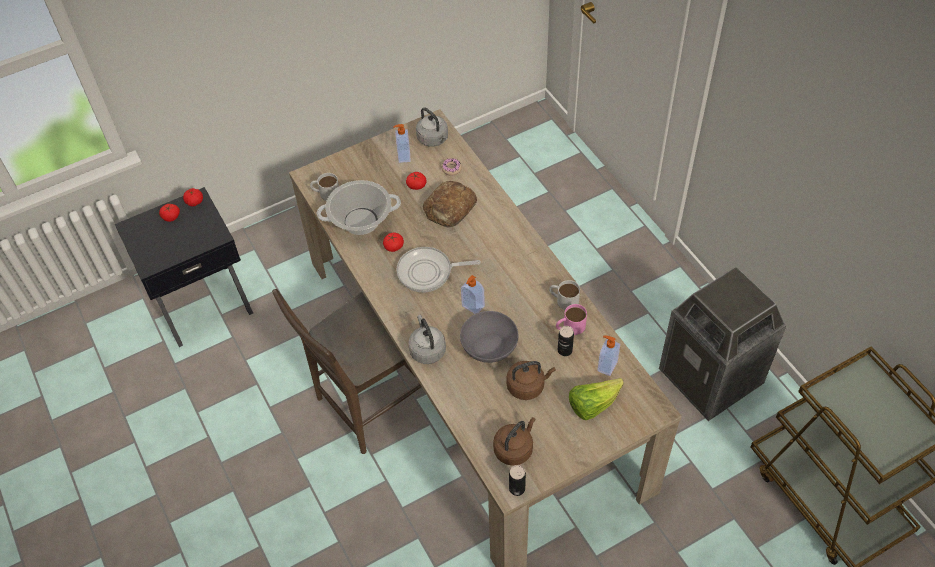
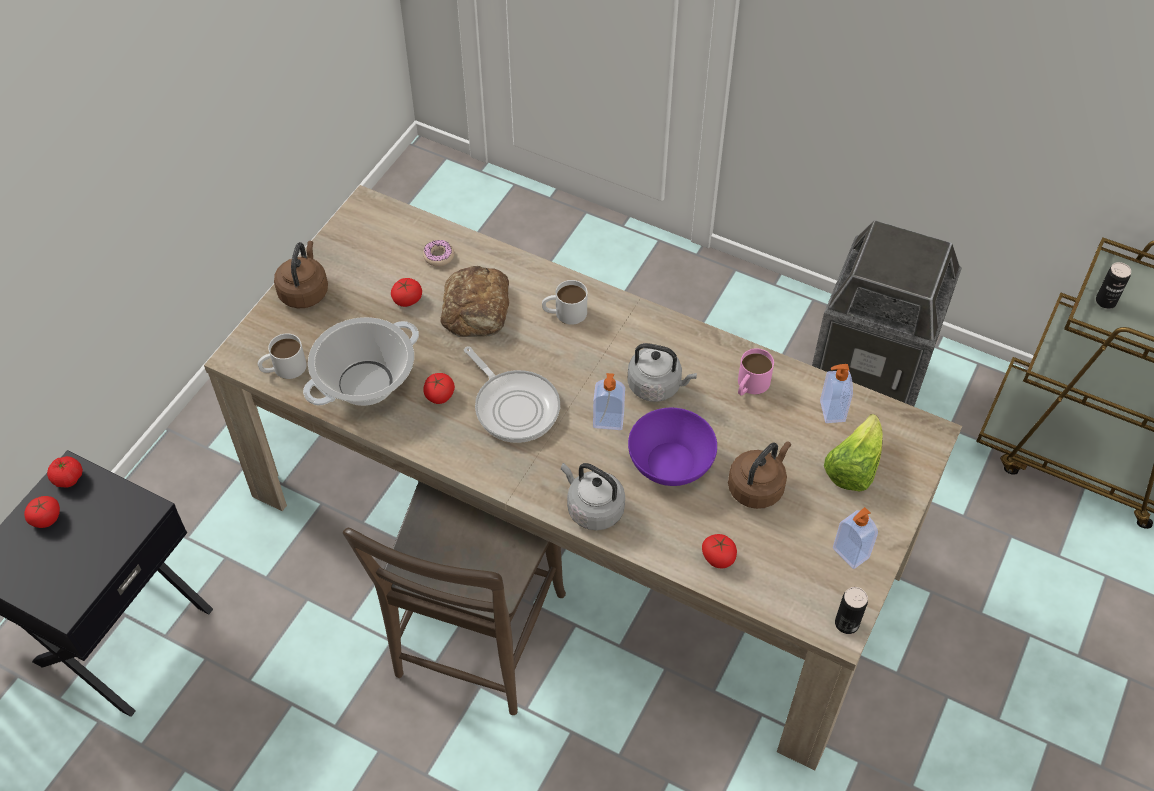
camera: 35 degrees left, 0 degrees up
soap dispenser [393,124,411,163] -> soap dispenser moved to [833,507,878,569]
frying pan [397,247,481,293] -> frying pan turned 90 degrees counterclockwise [464,346,560,443]
grey kettle [416,108,448,147] -> grey kettle moved to [627,343,697,402]
grey bowl [460,311,519,363] -> purple bowl [628,408,717,486]
brown kettle [493,417,536,466] -> brown kettle moved to [274,241,328,308]
white mug [549,280,580,310] -> white mug moved to [542,280,587,325]
can [558,326,574,356] -> can moved to [1096,262,1131,309]
none -> tomato [702,534,737,568]

